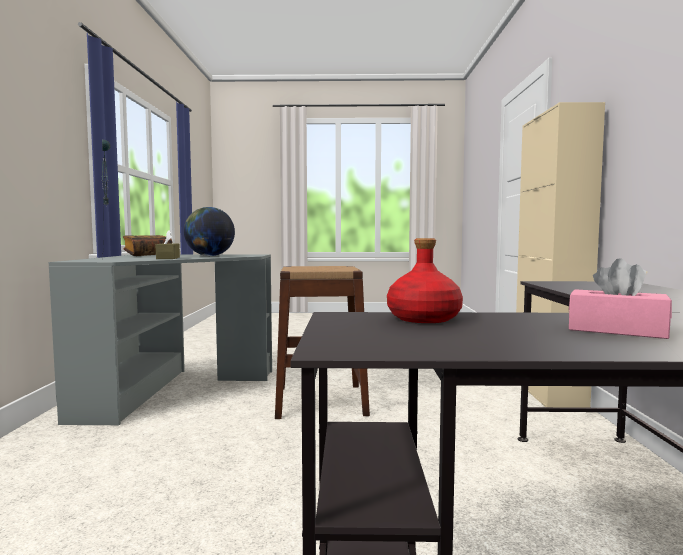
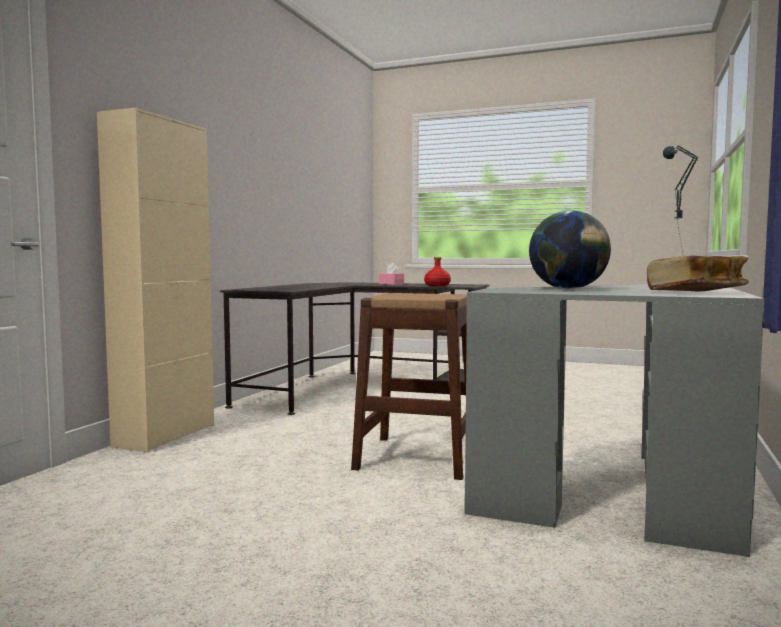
camera: 160 degrees left, 0 degrees up
brown tissue box [156,230,180,259] -> none

